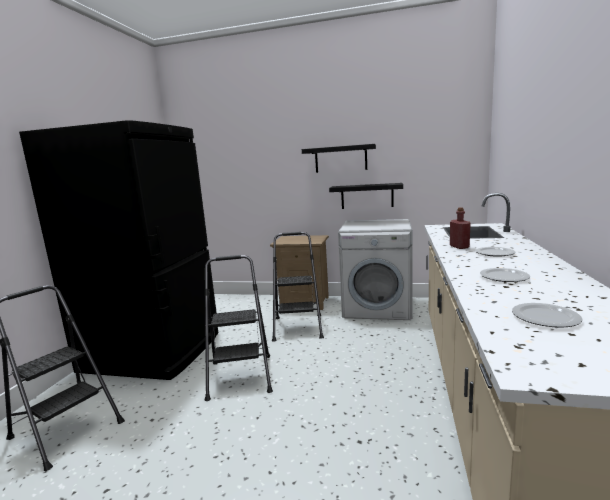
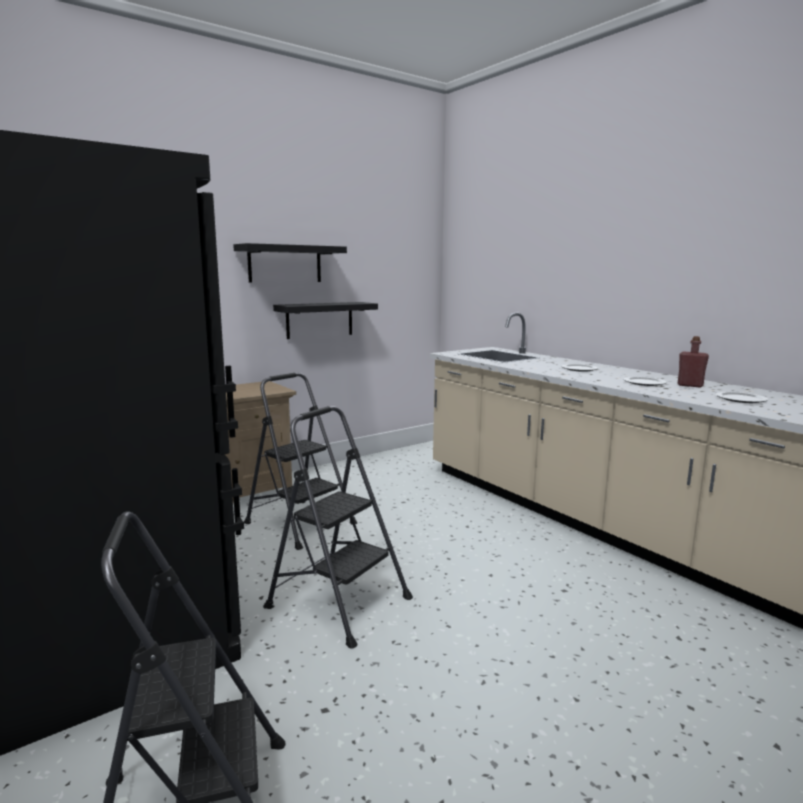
camera: 50 degrees left, 0 degrees up
white washing machine [338,219,413,320] -> none
red bottle [450,207,471,249] -> red bottle moved to [678,336,709,387]

